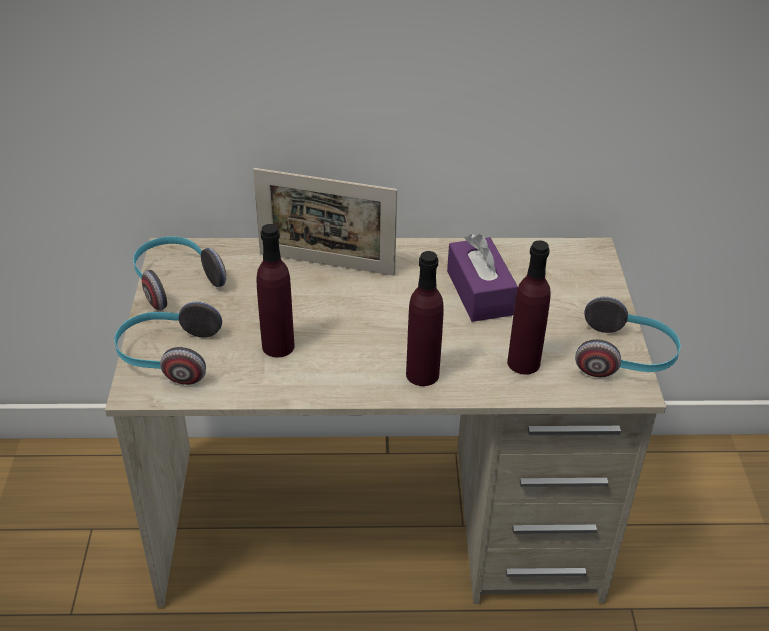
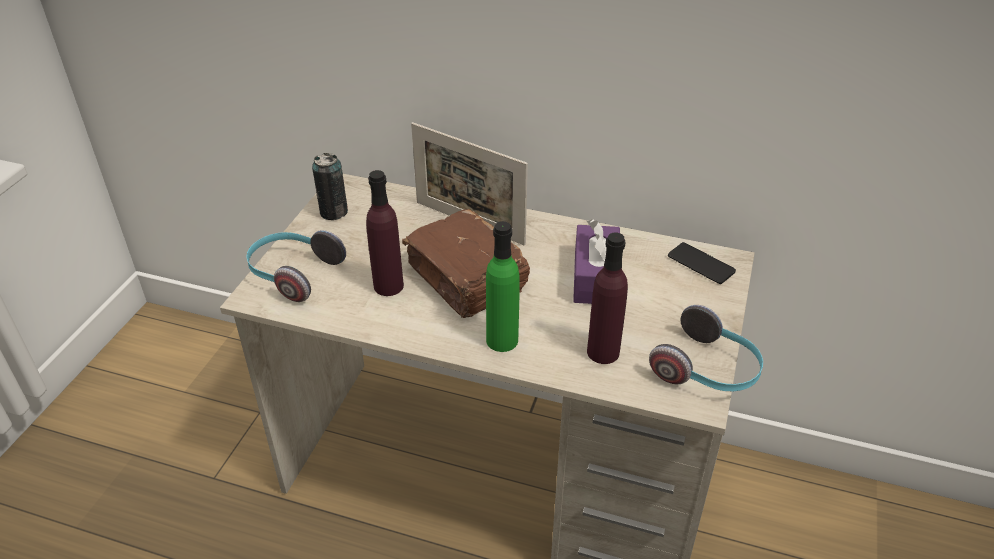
camera: 20 degrees right, 0 degrees up
headphones [133,236,226,311] -> can [312,153,348,220]
purple bottle [406,251,444,386] -> green bottle [486,221,520,352]
none -> brown book [402,209,530,318]
none -> phone [668,242,736,284]

